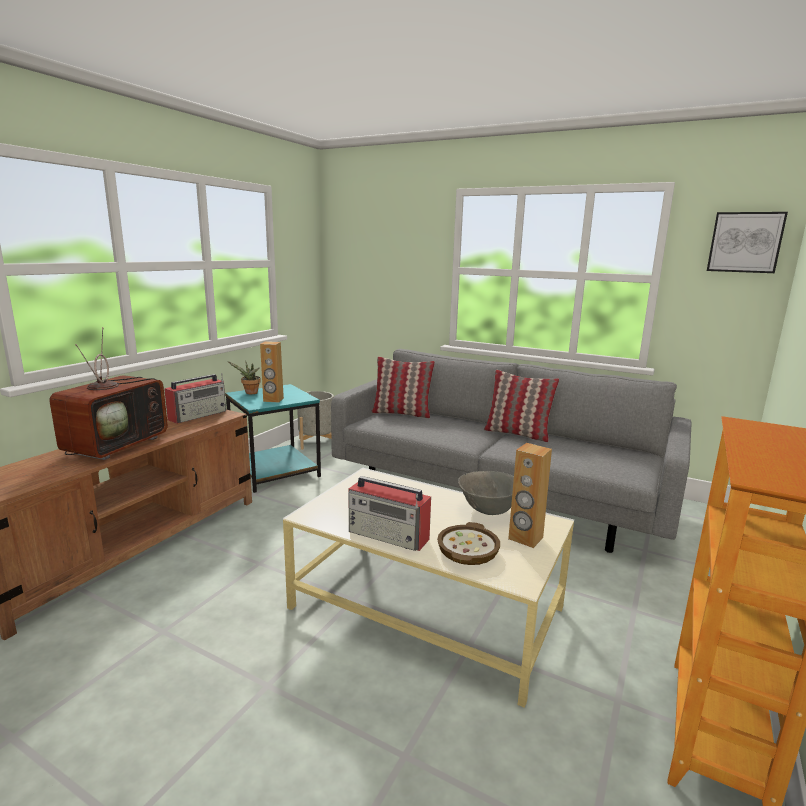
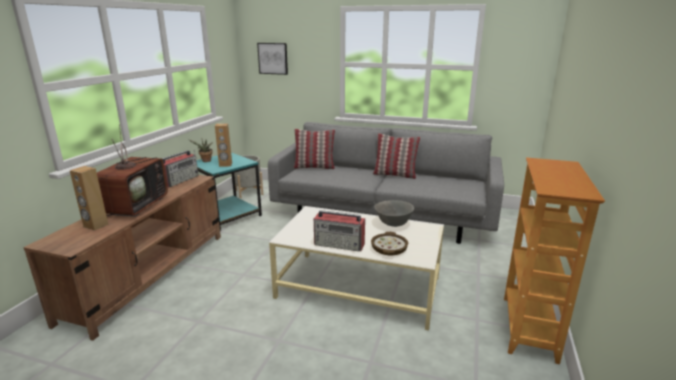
camera: 10 degrees left, 5 degrees up
brown speaker [508,443,552,548] -> brown speaker moved to [70,166,109,231]
picture [707,212,788,273] -> picture moved to [257,43,288,75]

